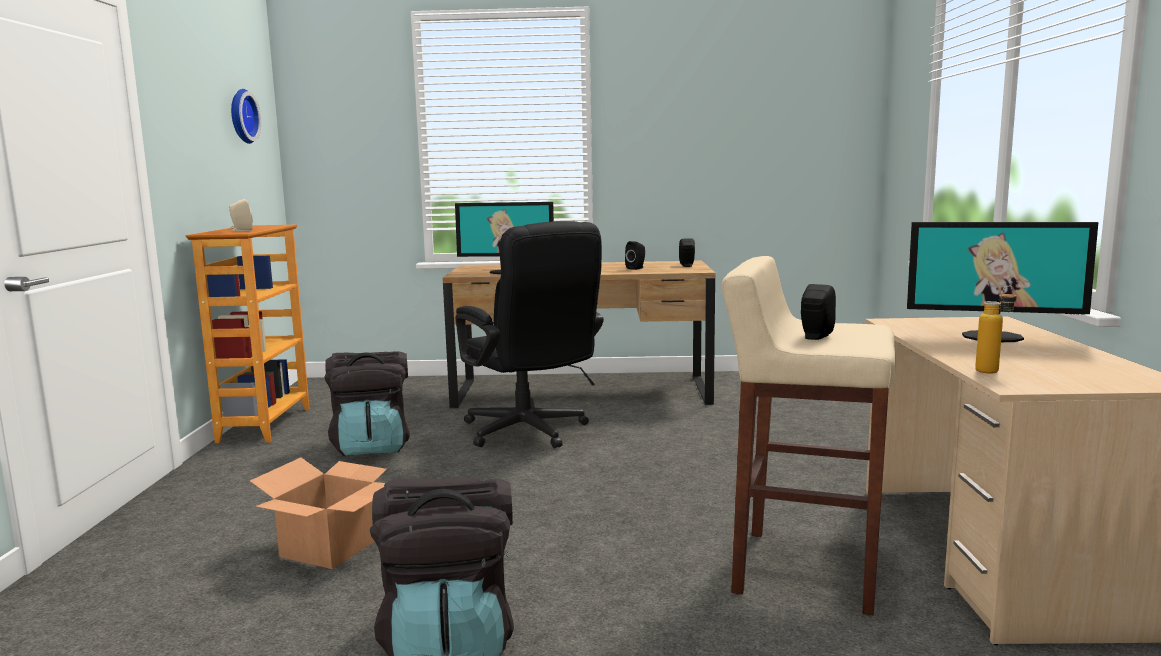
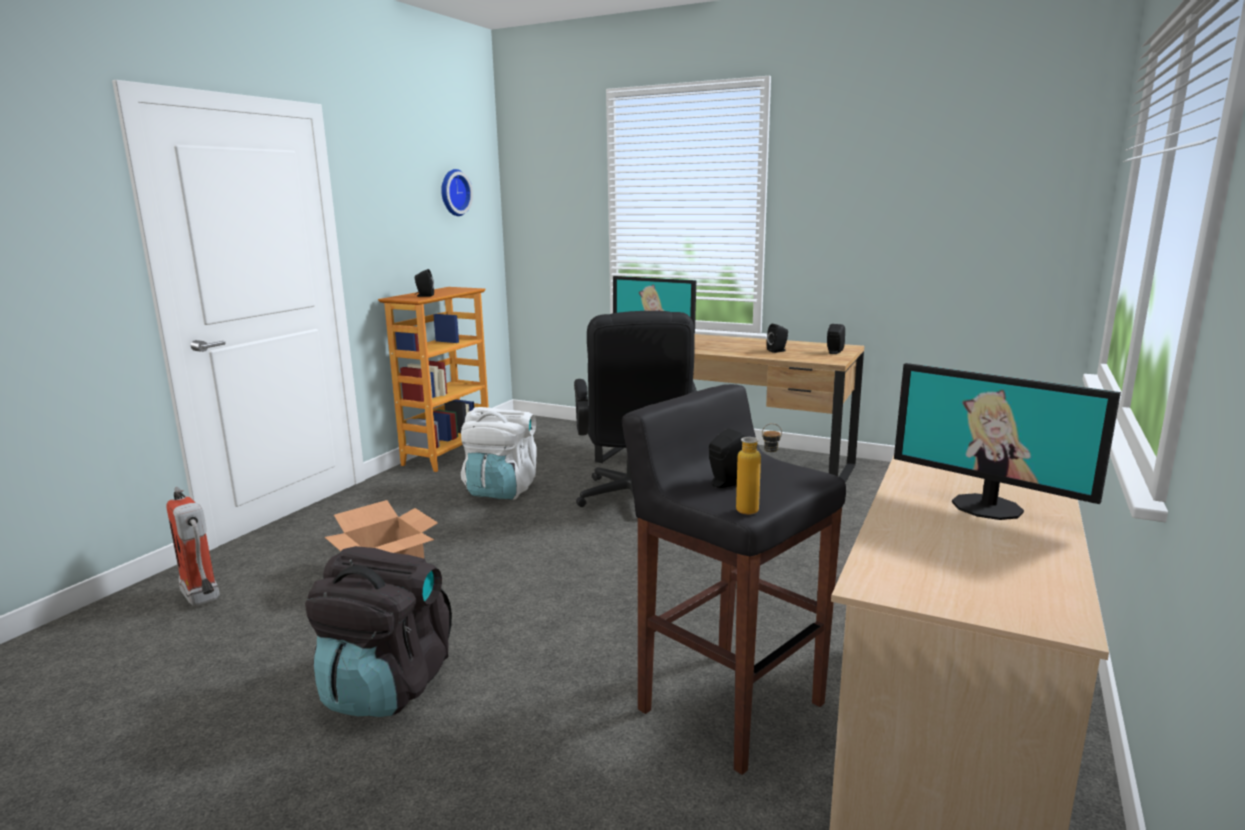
camera: 25 degrees right, 5 degrees up
beige speaker [229,199,252,232] -> black speaker [415,269,434,297]
black backpack [324,351,410,456] -> white backpack [461,407,537,500]
beige stool [722,256,896,615] -> black stool [622,384,846,775]
bottle [975,286,1017,374] -> bottle moved to [736,423,782,515]
none -> fire extinguisher [166,487,220,607]

